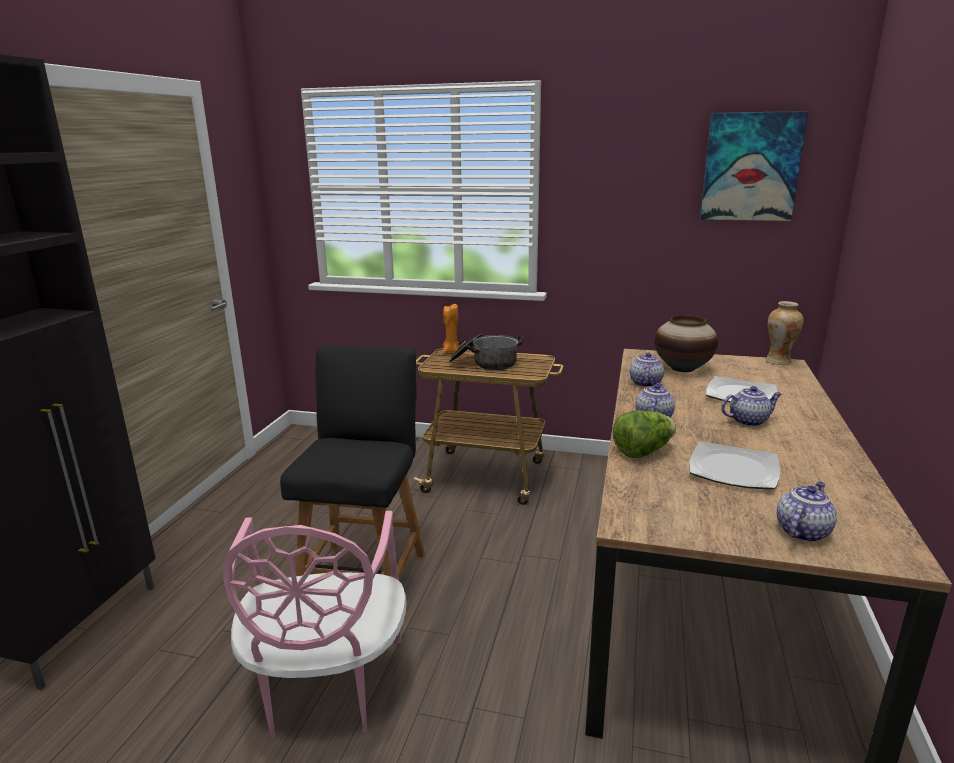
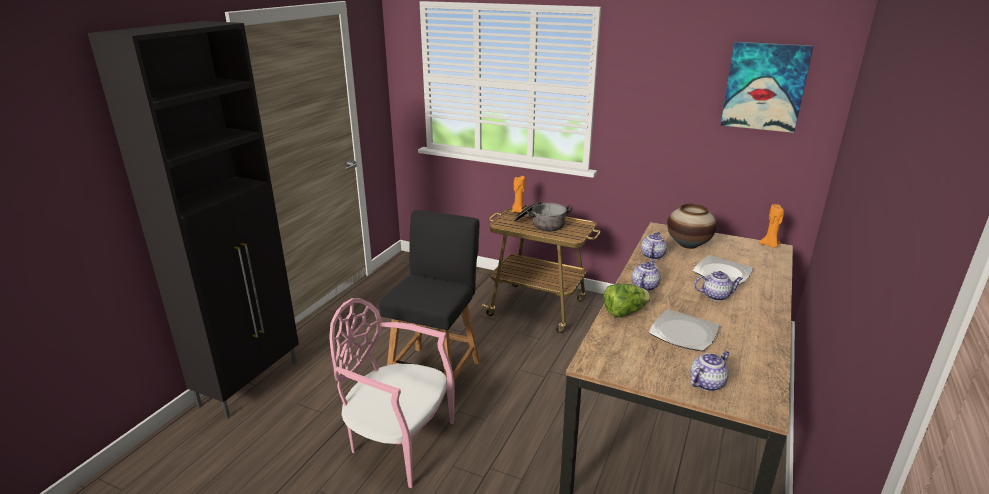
camera: 10 degrees right, 5 degrees up
pink chair [223,511,407,738] -> pink chair turned 105 degrees clockwise [329,298,455,488]
vase [765,301,804,365] -> orange candle [759,204,784,248]

